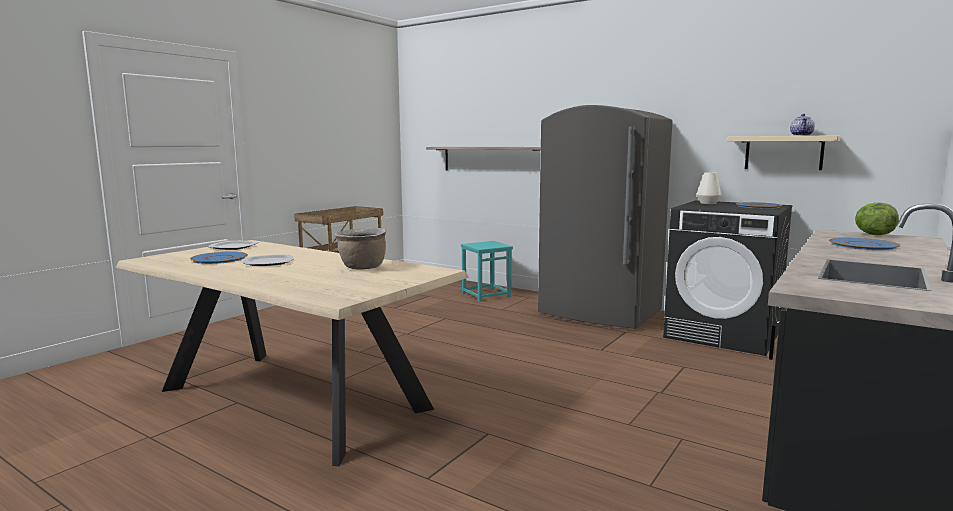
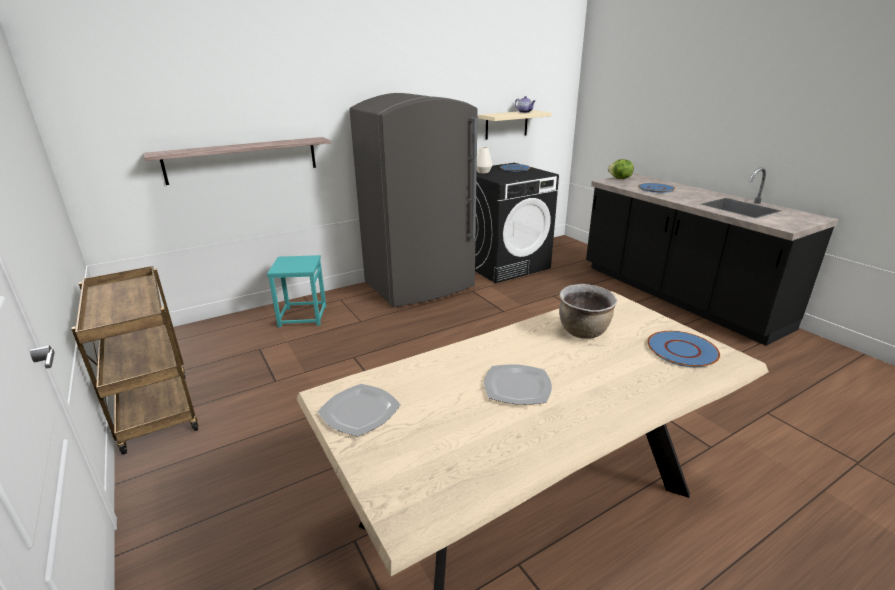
camera: 65 degrees left, 15 degrees up
blue plate [190,252,248,264] -> blue plate moved to [647,331,720,367]

